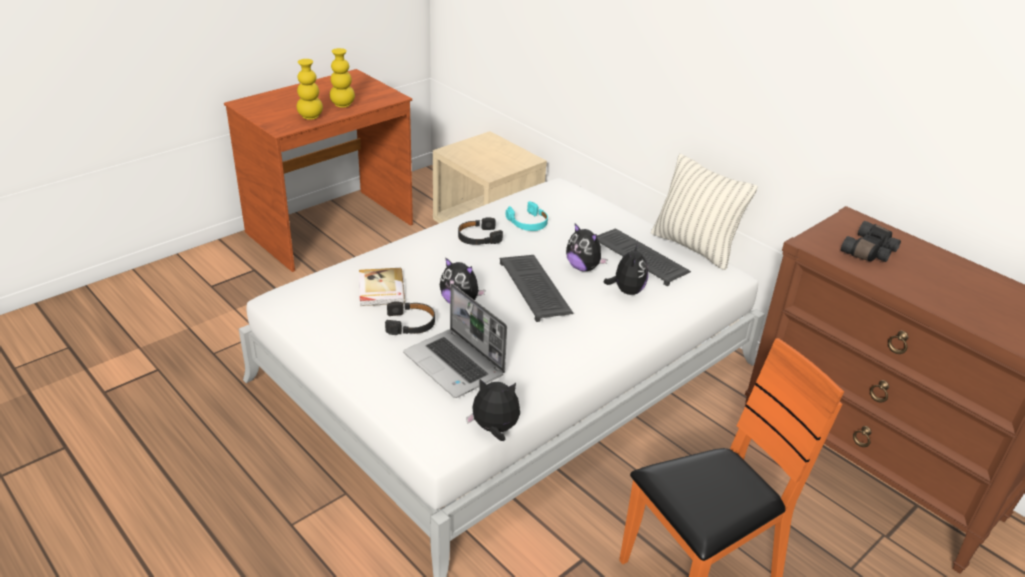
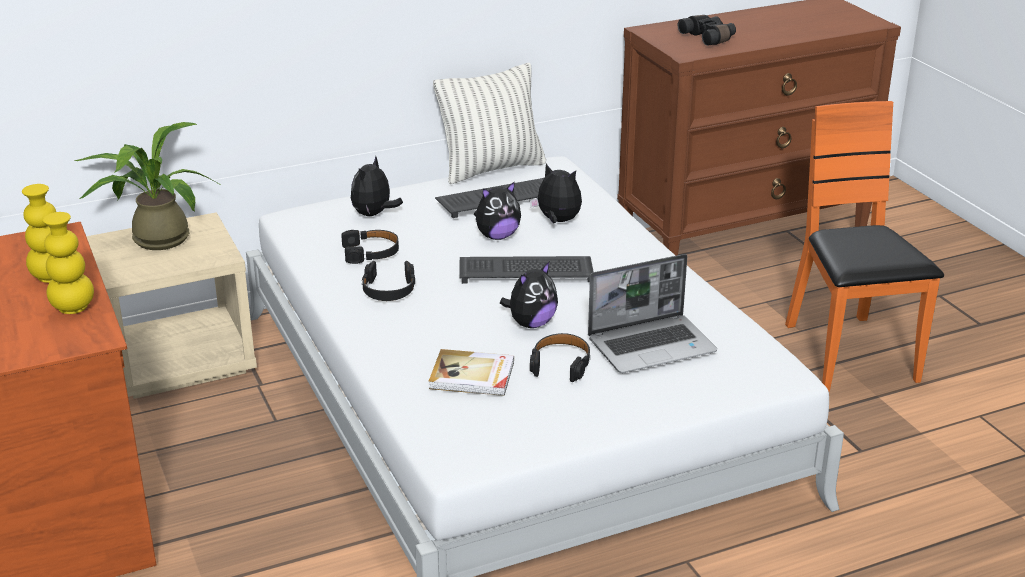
camera: 70 degrees left, 5 degrees down
plush toy [466,379,520,441] -> plush toy moved to [351,156,403,216]
turquoise headphones [506,201,548,231] -> black headphones [341,230,399,264]
none -> potted plant [74,122,219,250]

